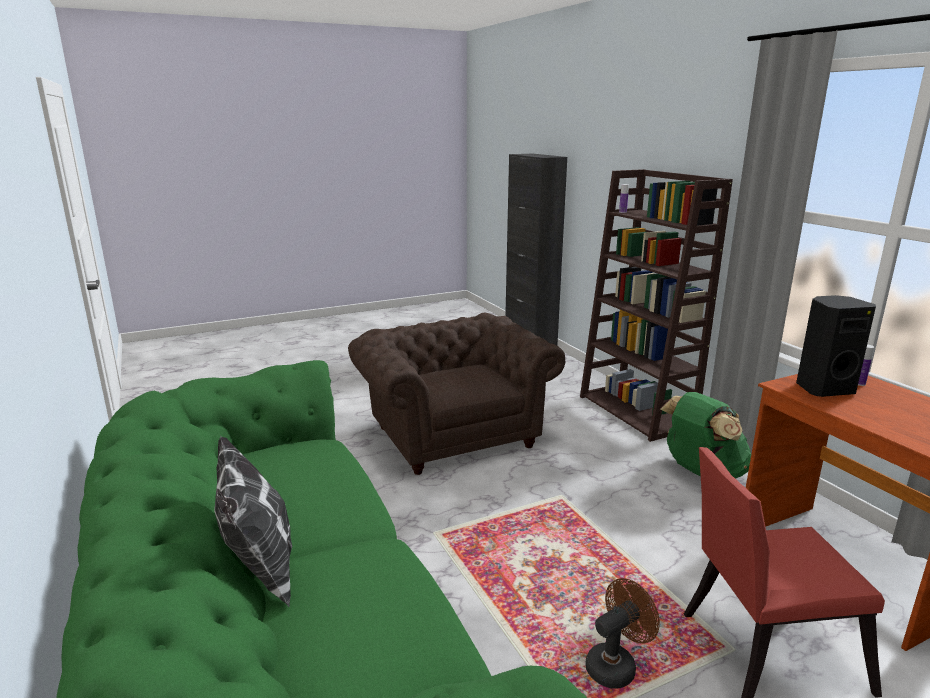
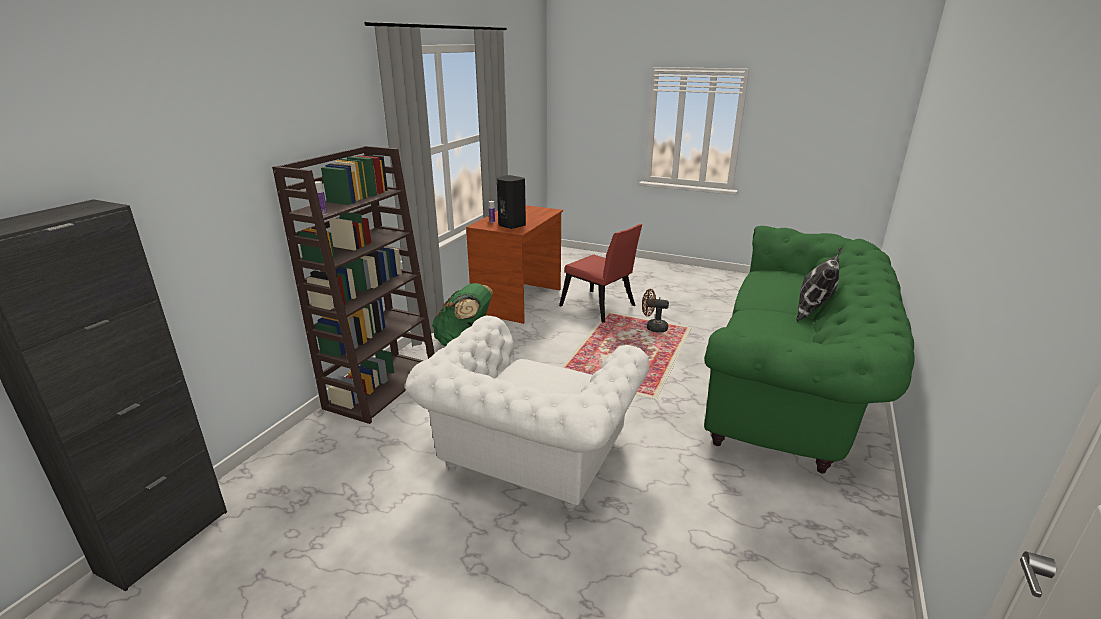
camera: 130 degrees left, 5 degrees up
brown armchair [348,312,565,475] -> white armchair [405,316,649,511]

